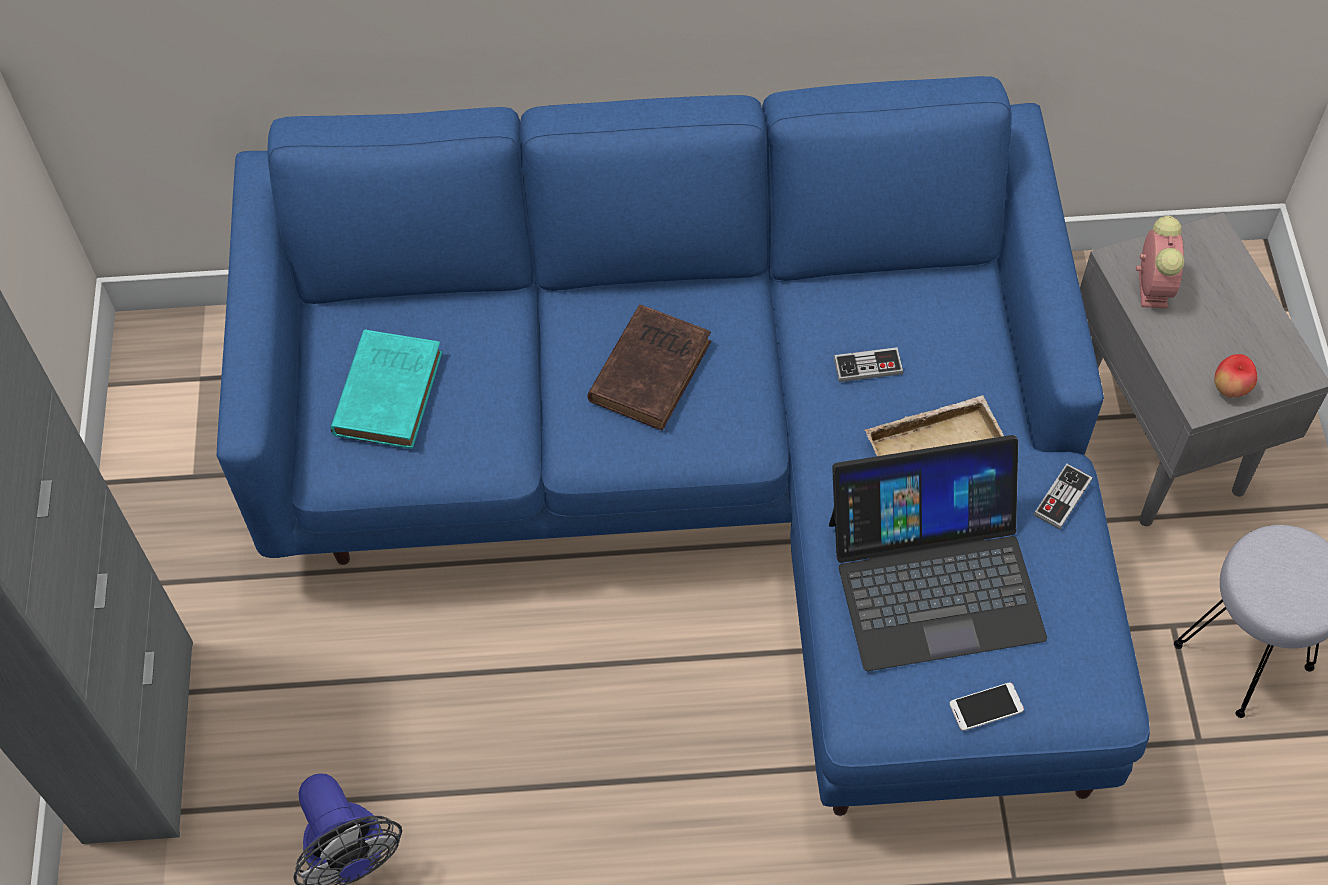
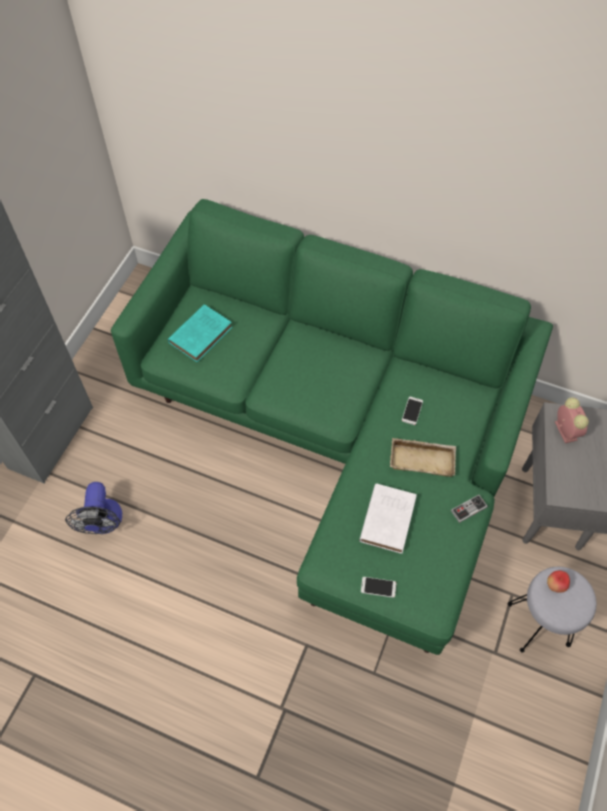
camera: 25 degrees right, 0 degrees up
blue sofa [217,76,1150,816] -> green sofa [111,199,553,655]
brown book [587,305,711,430] -> none
laptop [829,435,1047,671] -> white book [359,484,417,554]
game controller [834,347,904,382] -> phone [402,397,423,425]
alarm clock [1136,216,1184,308] -> alarm clock turned 45 degrees counterclockwise [555,397,589,443]
apple [1214,354,1257,398] -> apple moved to [547,571,570,593]

